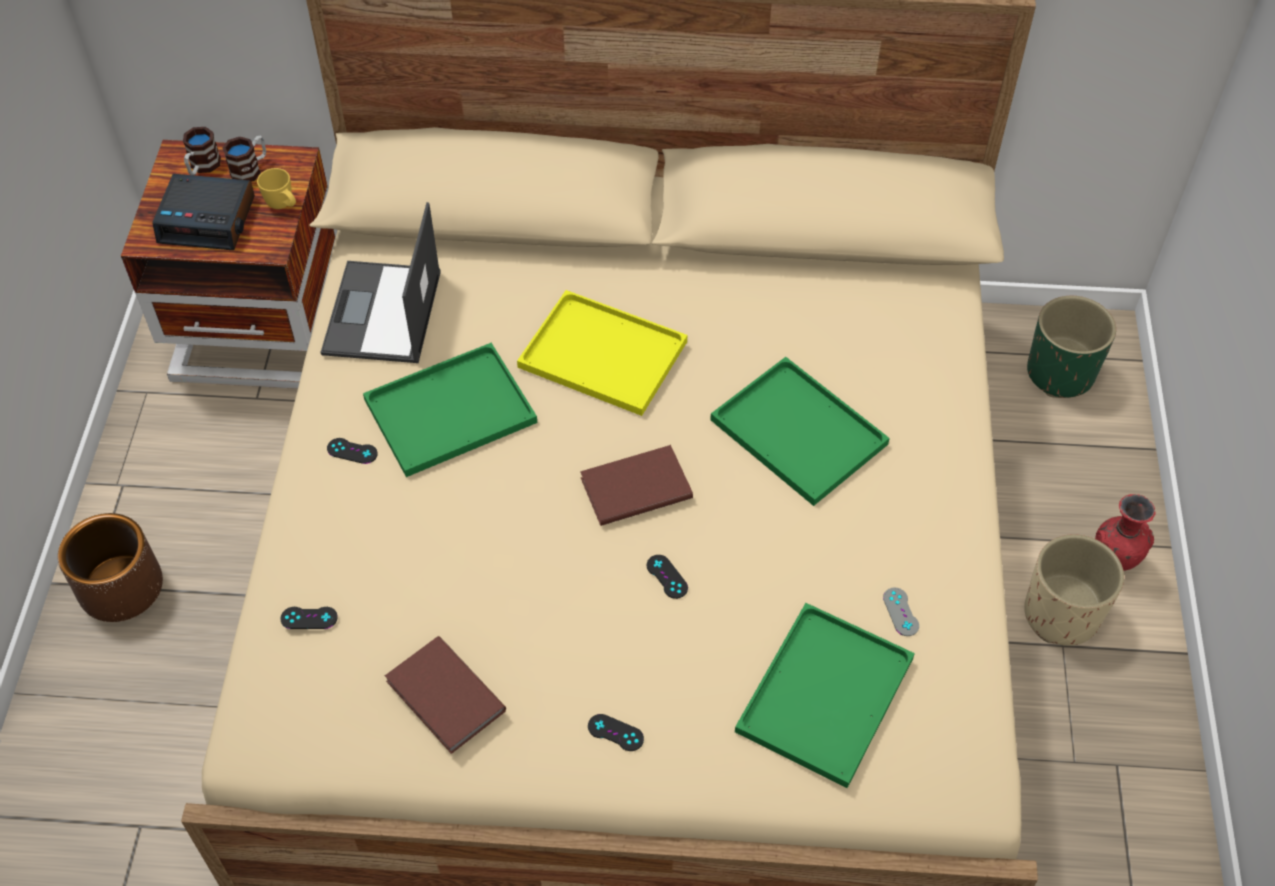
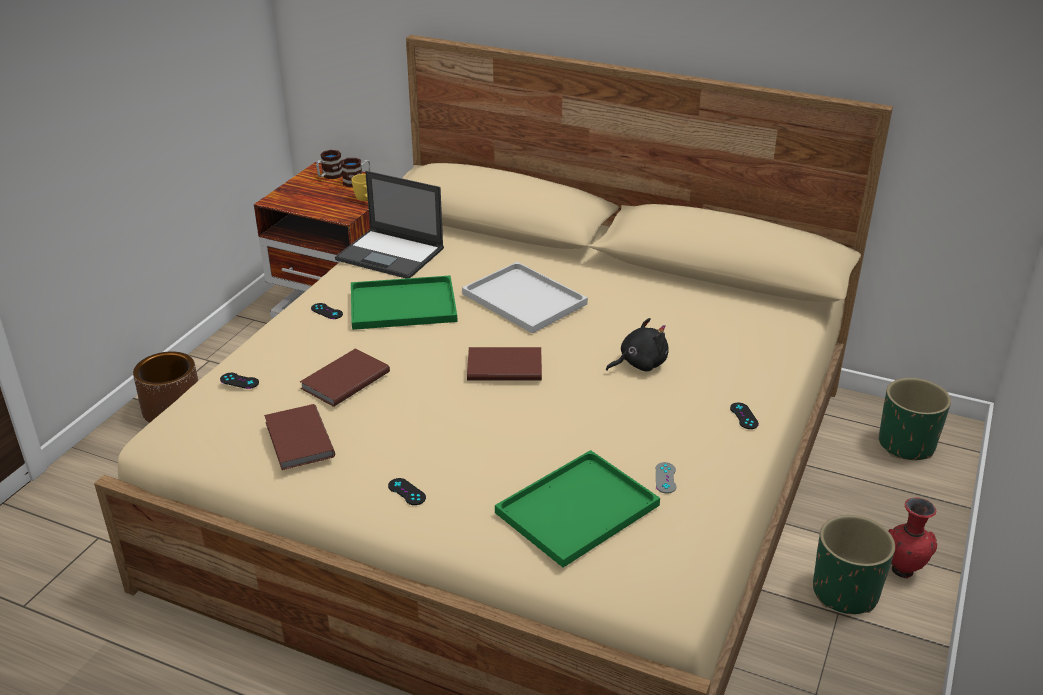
camera: 20 degrees right, 20 degrees down
alarm clock [152,174,255,250] -> none
laptop [320,202,441,363] -> laptop turned 90 degrees counterclockwise [335,171,444,278]
yellow tray [517,290,687,416] -> white tray [462,262,588,334]
black game controller [647,555,688,599] -> black game controller moved to [730,403,759,429]
green tray [710,357,890,506] -> black plush toy [606,318,669,372]
beige planter [1024,534,1124,646] -> green planter [813,515,895,614]
none -> brown book [300,348,390,407]

